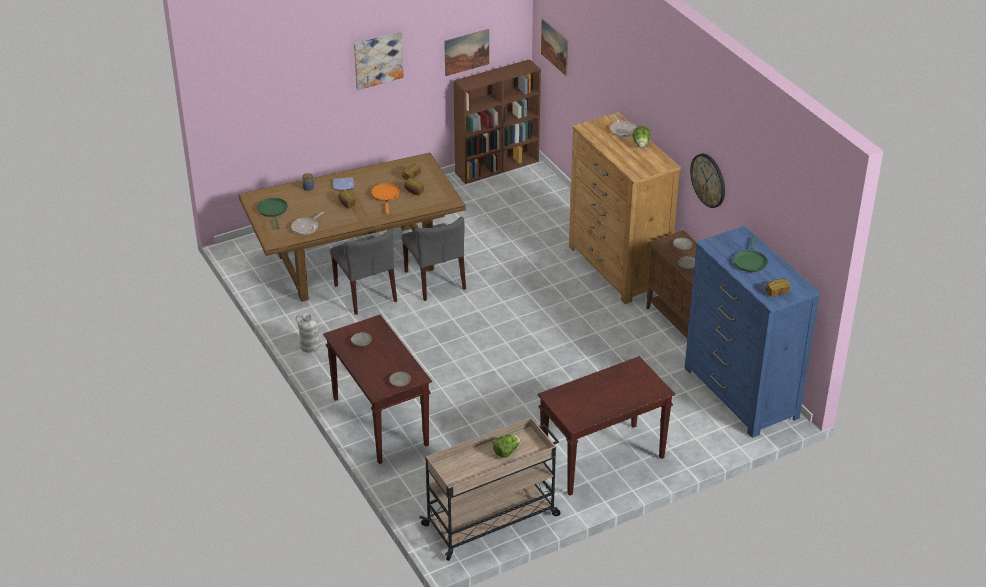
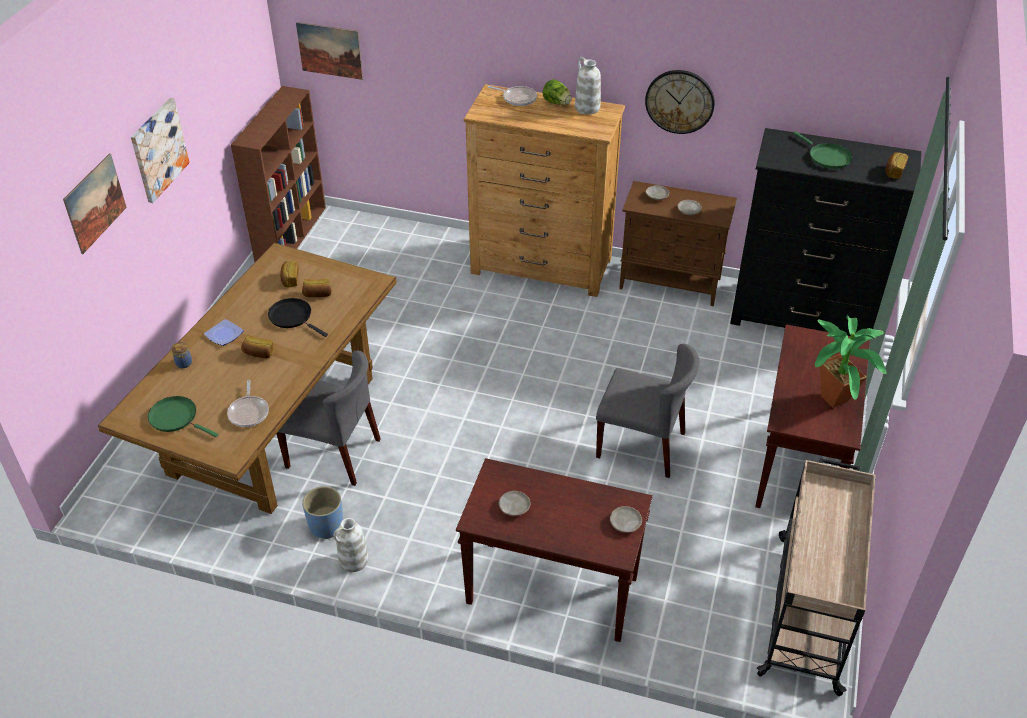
camera: 45 degrees left, 5 degrees up
orange frying pan [371,183,401,214] -> black frying pan [268,298,328,337]
grey chair [401,217,466,301] -> grey chair moved to [596,344,700,478]
picture [444,29,489,76] -> picture moved to [63,154,127,254]
lettuce [493,434,520,458] -> none
blue dresser [684,226,821,438] -> black dresser [730,128,922,336]
none -> blue planter [302,486,343,539]
none -> white vase [575,57,601,115]
none -> potted plant [815,315,887,408]

